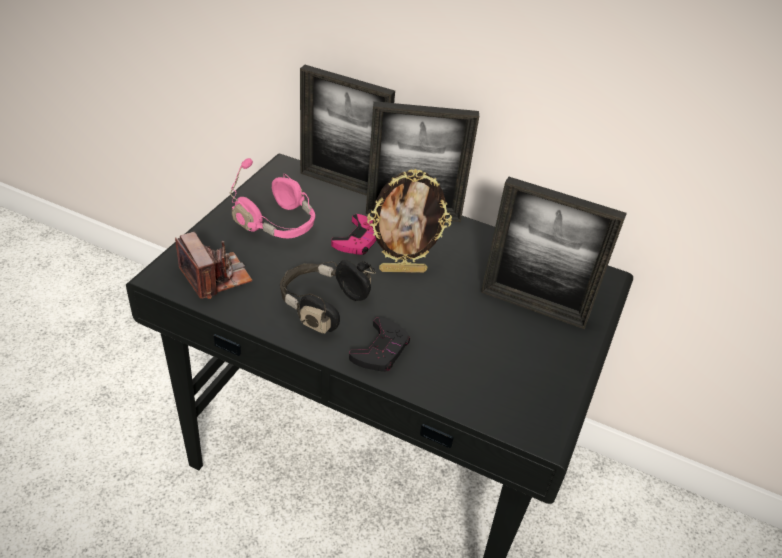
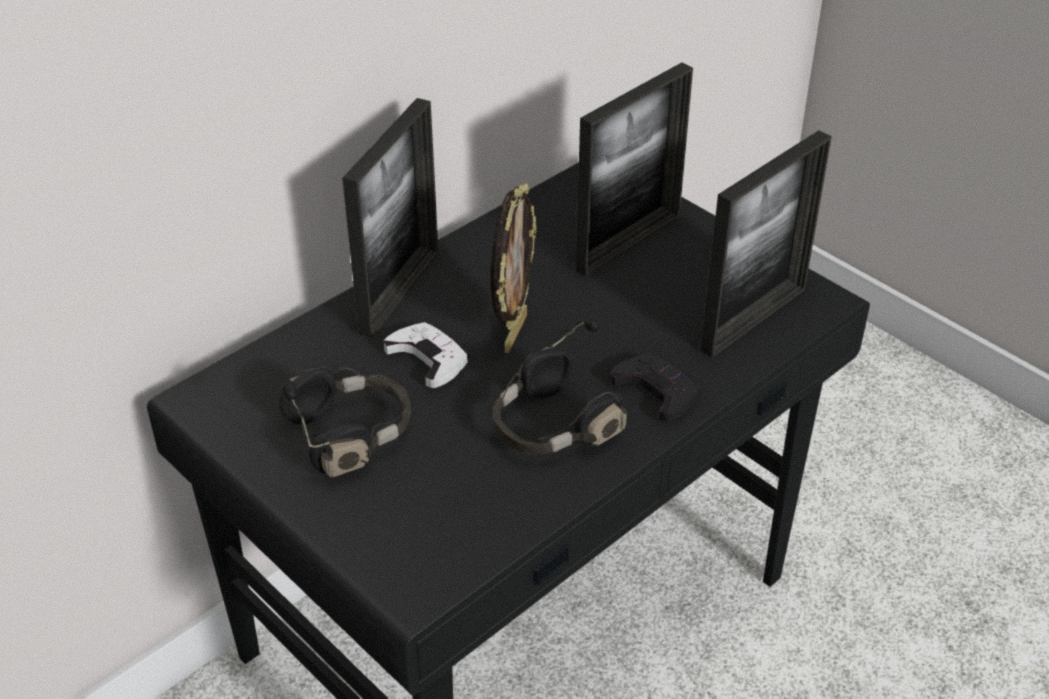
camera: 65 degrees left, 0 degrees up
camera [175,232,252,299] -> none
pink headphones [230,158,315,238] -> black headphones [279,366,411,477]
picture frame [300,65,395,196] -> picture frame moved to [700,130,832,358]
pink game controller [331,214,376,255] -> white game controller [384,322,469,388]

